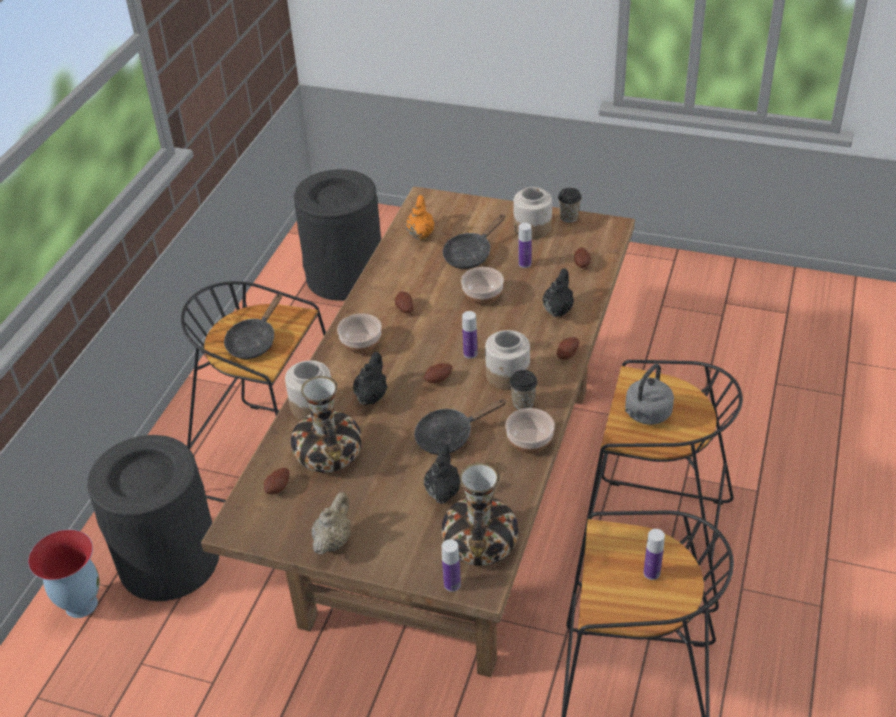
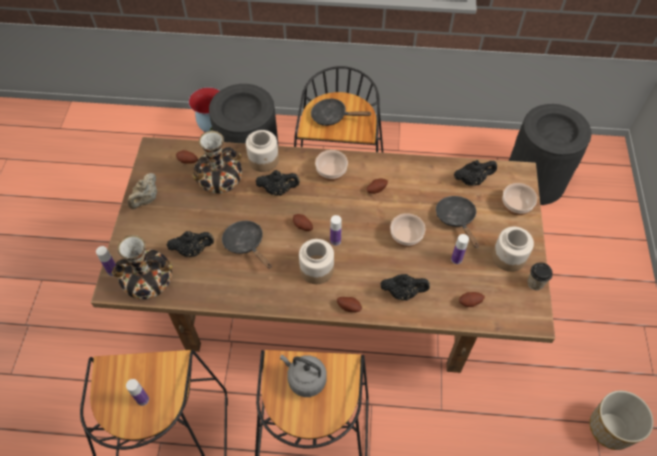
camera: 75 degrees right, 15 degrees up
beige teapot [312,492,351,555] -> beige teapot turned 105 degrees clockwise [127,173,157,209]
orange teapot [406,195,434,240] -> black teapot [454,160,497,186]
black frying pan [443,214,505,269] -> black frying pan turned 45 degrees clockwise [436,196,479,248]
bowl [505,408,555,454] -> bowl moved to [502,183,537,215]
cup [509,370,538,410] -> none
none -> planter [589,390,654,450]

